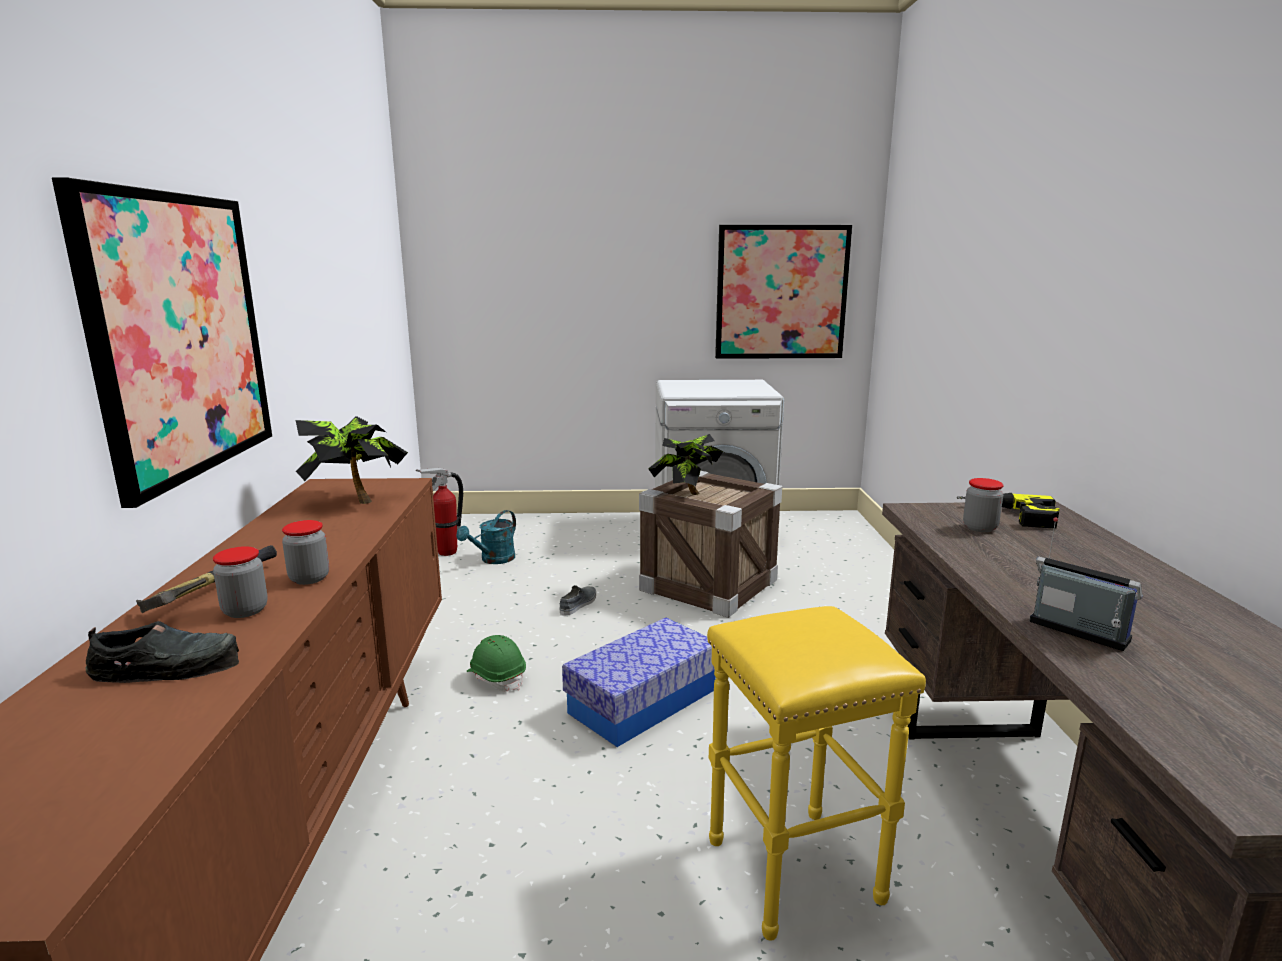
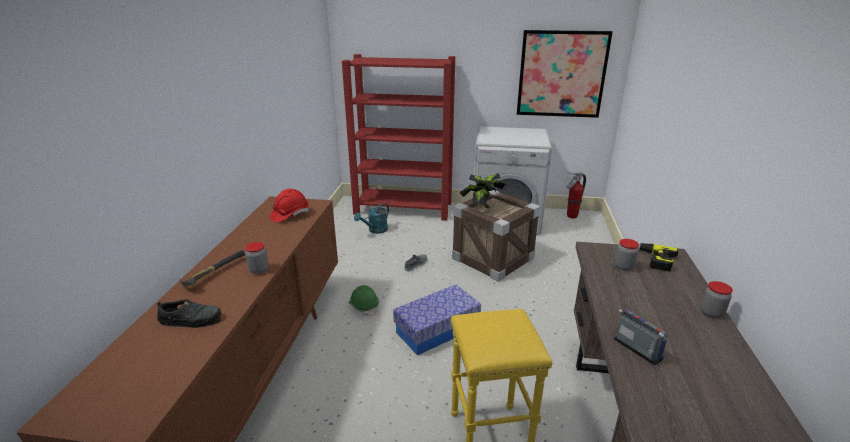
camera: 10 degrees right, 10 degrees up
picture [52,178,272,508] -> none
jar [213,546,268,618] -> jar moved to [701,281,733,319]
potted plant [295,416,408,504] -> red hard hat [270,189,309,223]
fire extinguisher [416,468,463,556] -> fire extinguisher moved to [567,171,586,218]
none -> red bookcase [342,54,455,221]

